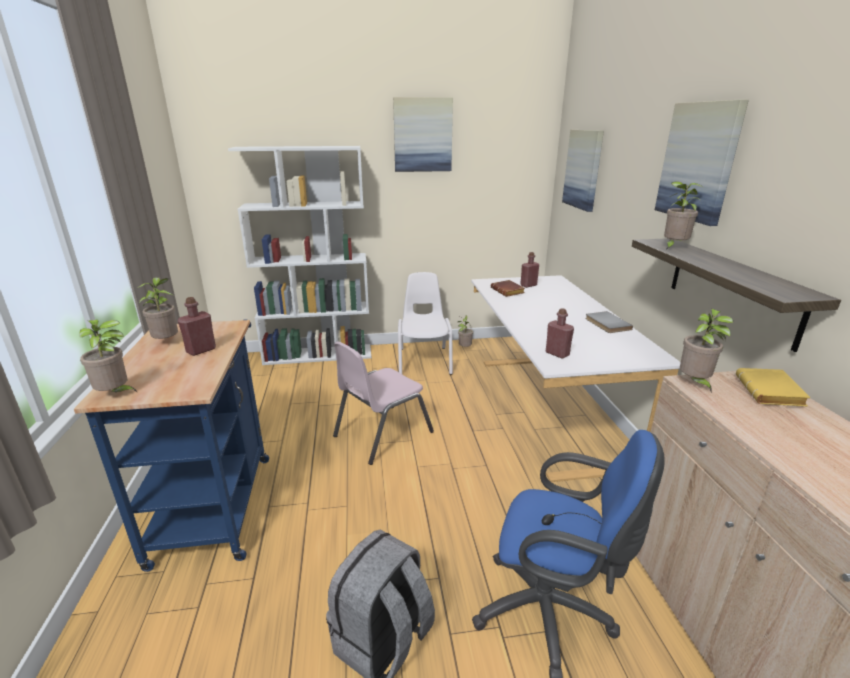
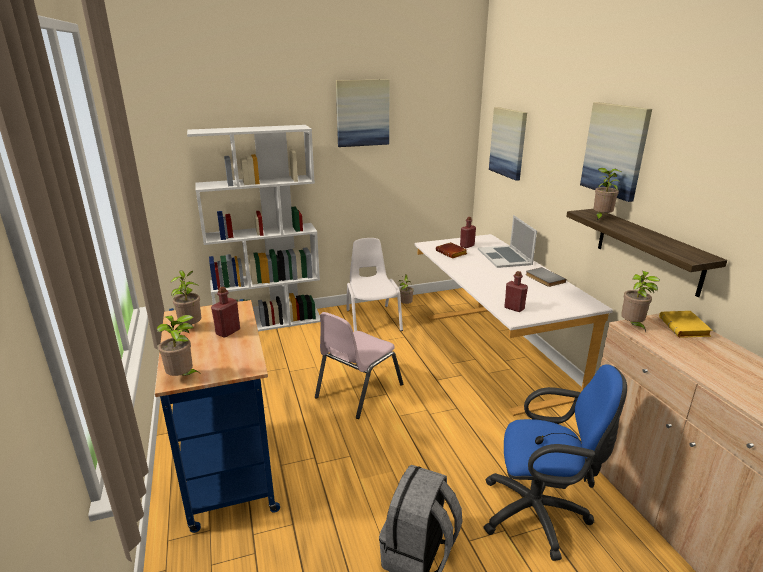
camera: 10 degrees left, 0 degrees up
none -> laptop [478,215,537,268]

